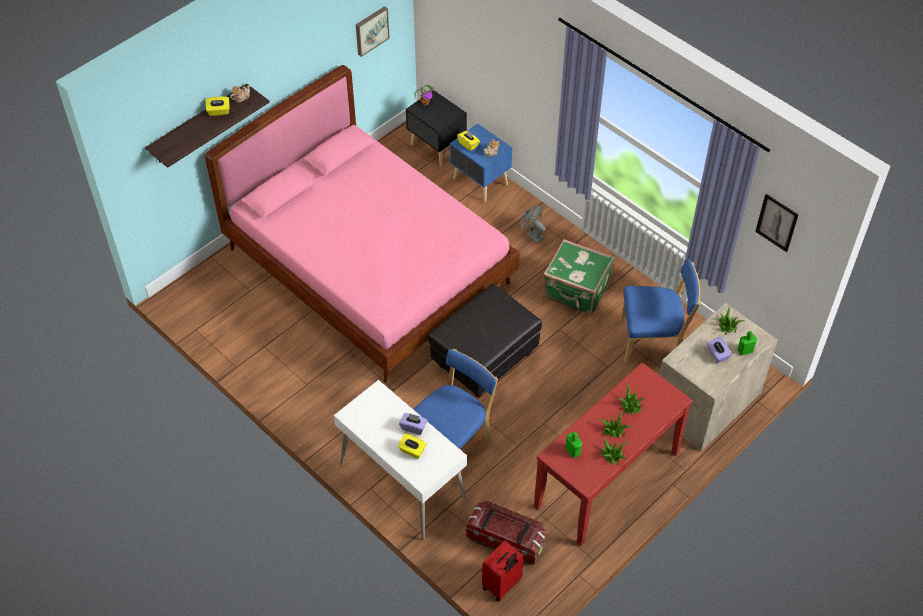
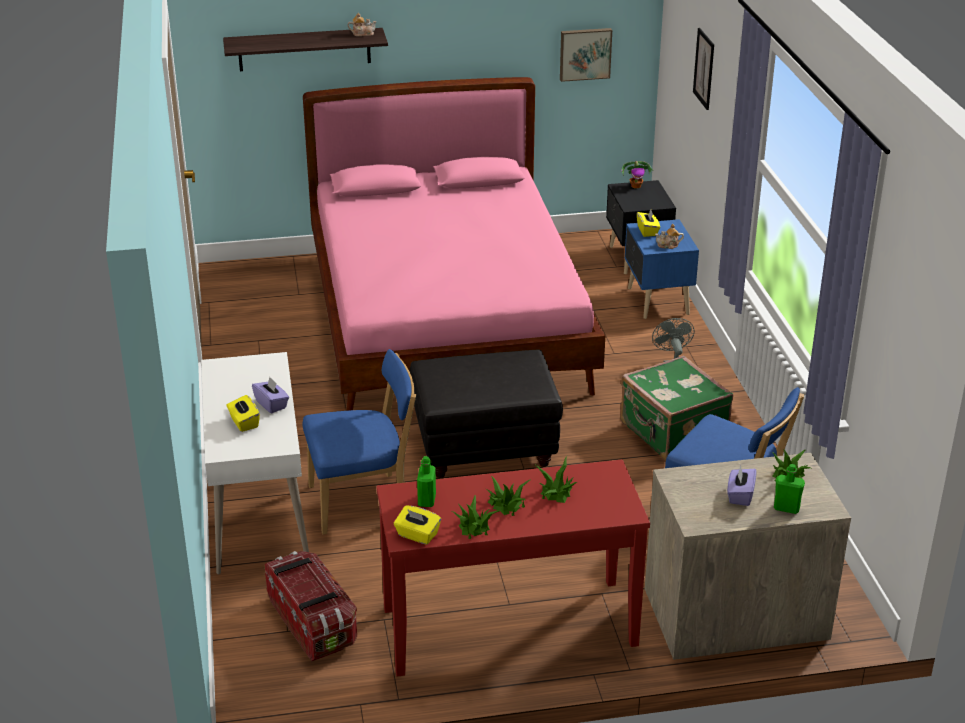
camera: 35 degrees right, 20 degrees down
yellow tissue box [205,96,230,116] -> yellow tissue box moved to [394,506,441,545]
red suitcase [482,540,524,602] -> none
picture [755,194,799,252] -> picture moved to [693,28,714,110]

